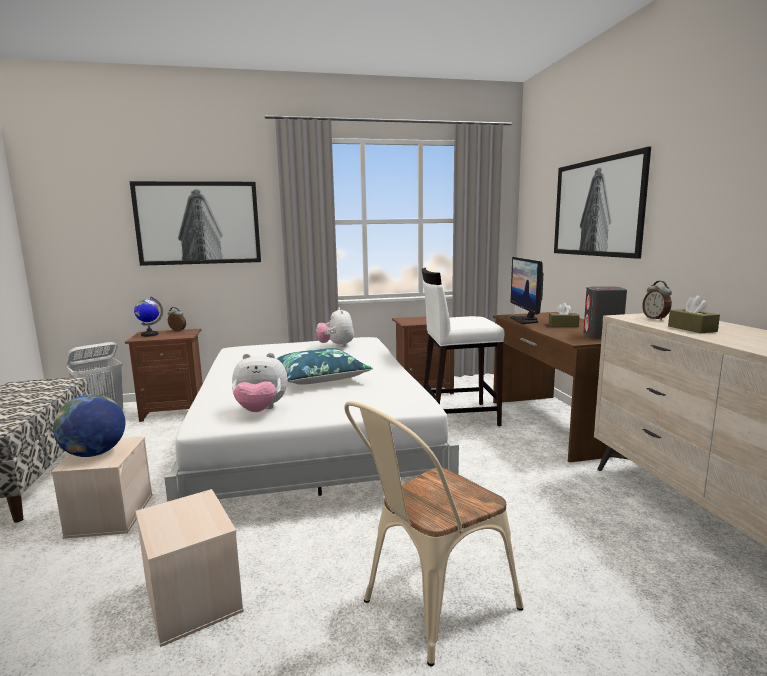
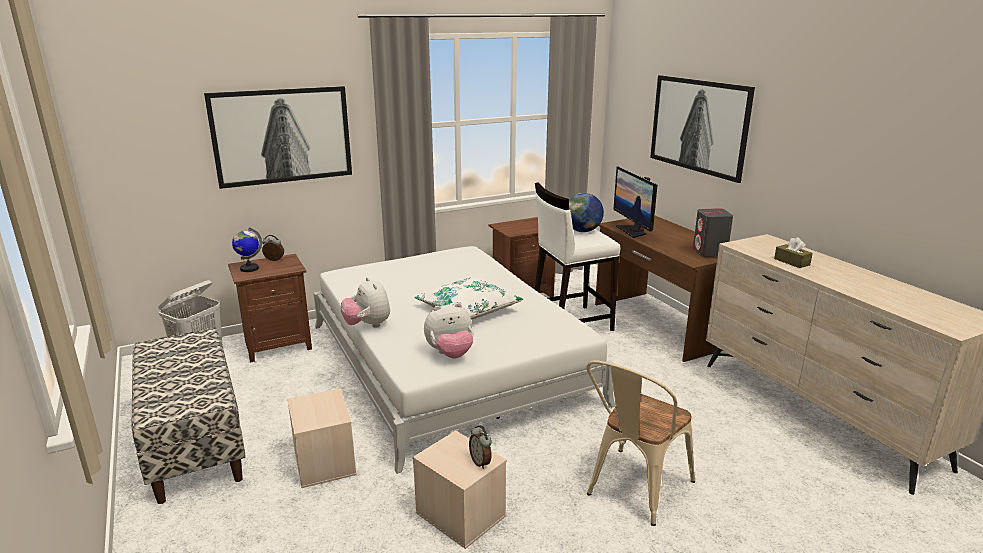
camera: 15 degrees left, 10 degrees up
globe [53,394,125,457] -> globe moved to [569,193,604,232]
blue pillow [276,348,373,385] -> white pillow [414,277,523,320]
plush toy [316,307,354,347] -> plush toy moved to [341,277,390,328]
brown tissue box [549,303,580,327] -> none
alarm clock [642,281,672,320] -> alarm clock moved to [469,425,492,469]

